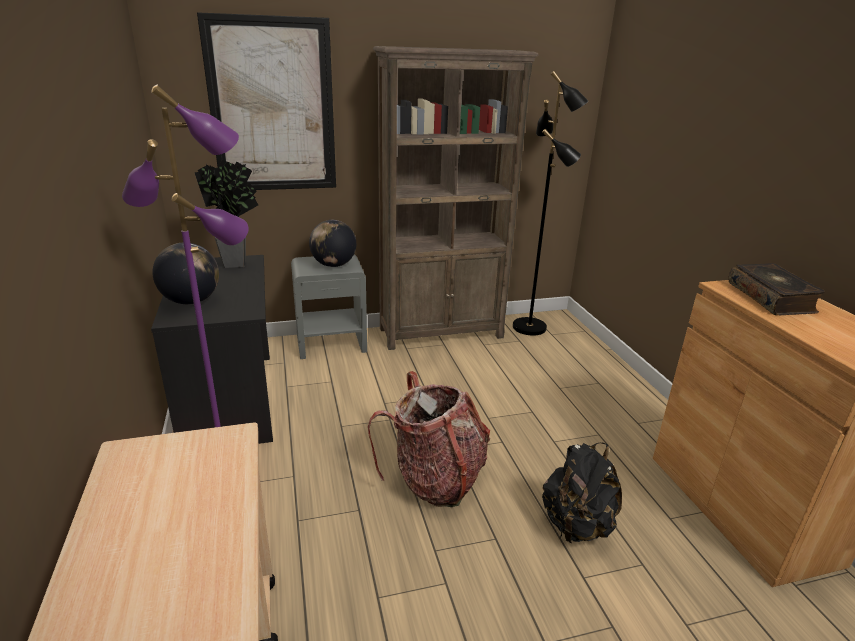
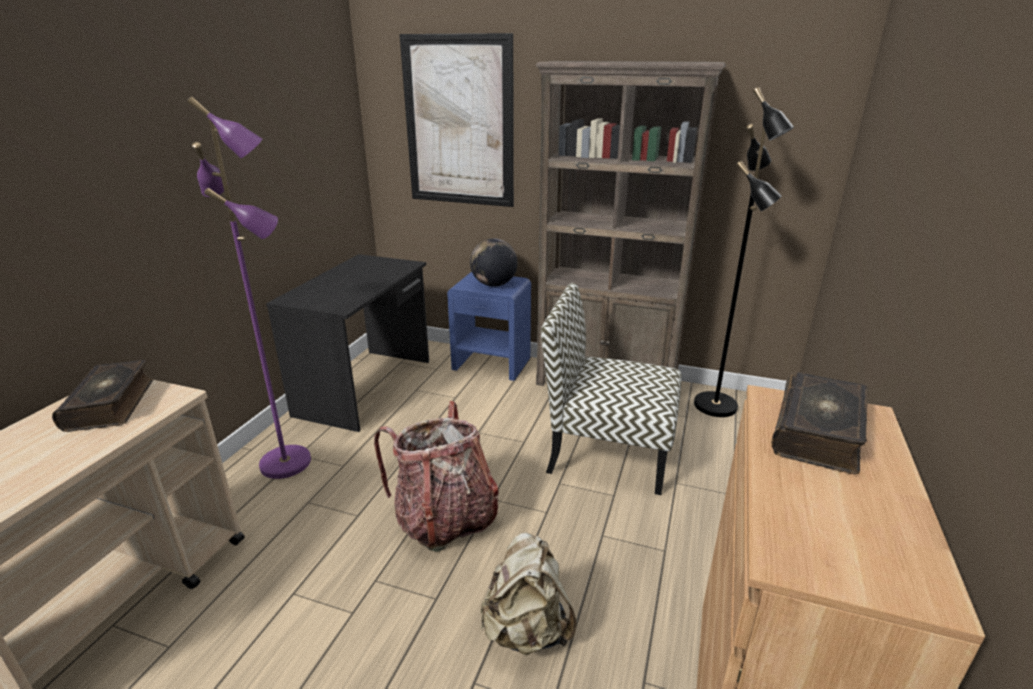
camera: 35 degrees right, 0 degrees up
globe [152,243,219,304] -> none
potted plant [195,160,258,268] -> none
grey nightstand [291,255,367,359] -> blue nightstand [447,272,531,381]
black backpack [542,443,622,543] -> beige backpack [481,532,577,656]
none -> book [52,360,153,432]
none -> chair [541,283,682,495]

